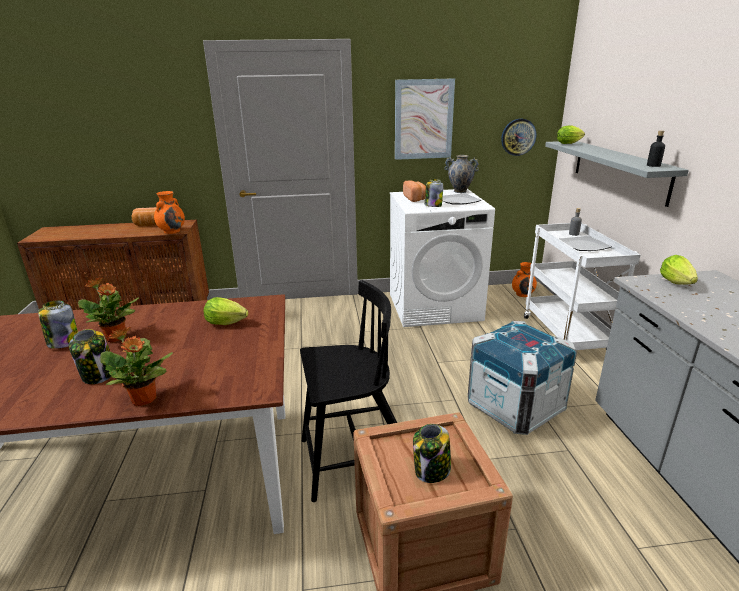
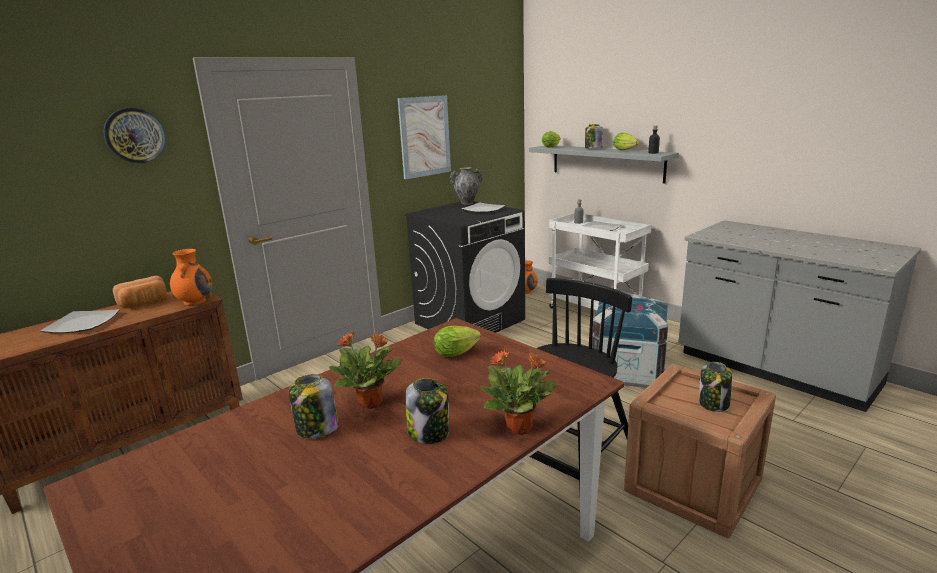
camera: 35 degrees left, 5 degrees down
white washing machine [390,189,495,327] -> black washing machine [405,201,525,333]
bread [403,180,426,202] -> none
jar [425,179,444,207] -> jar moved to [585,124,603,149]
wall clock [501,119,536,156] -> wall clock moved to [103,108,166,164]
lettuce [660,255,698,285] -> lettuce moved to [613,133,639,150]
none -> plate [40,309,120,333]

